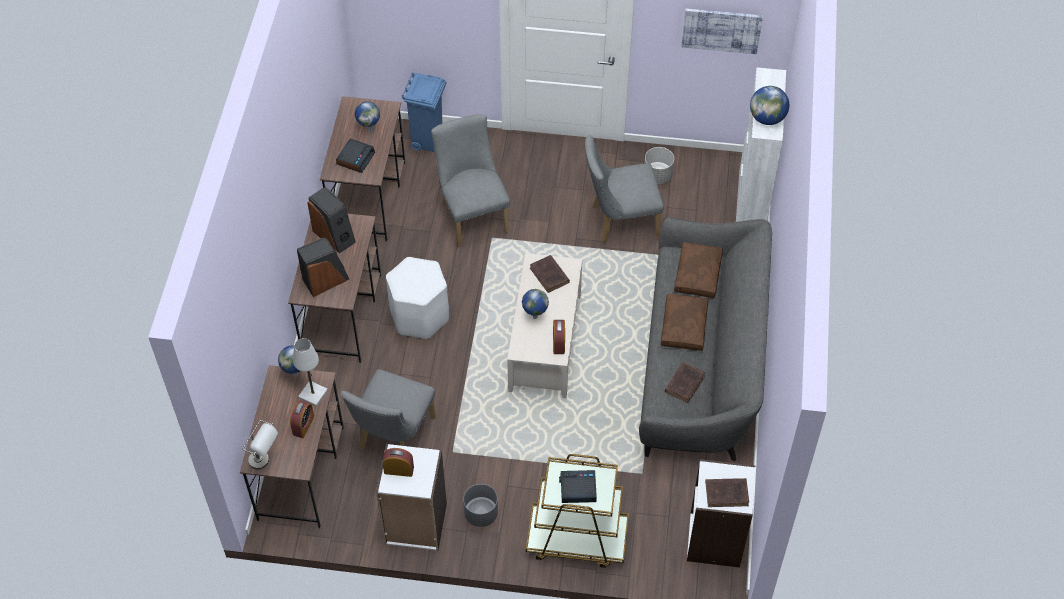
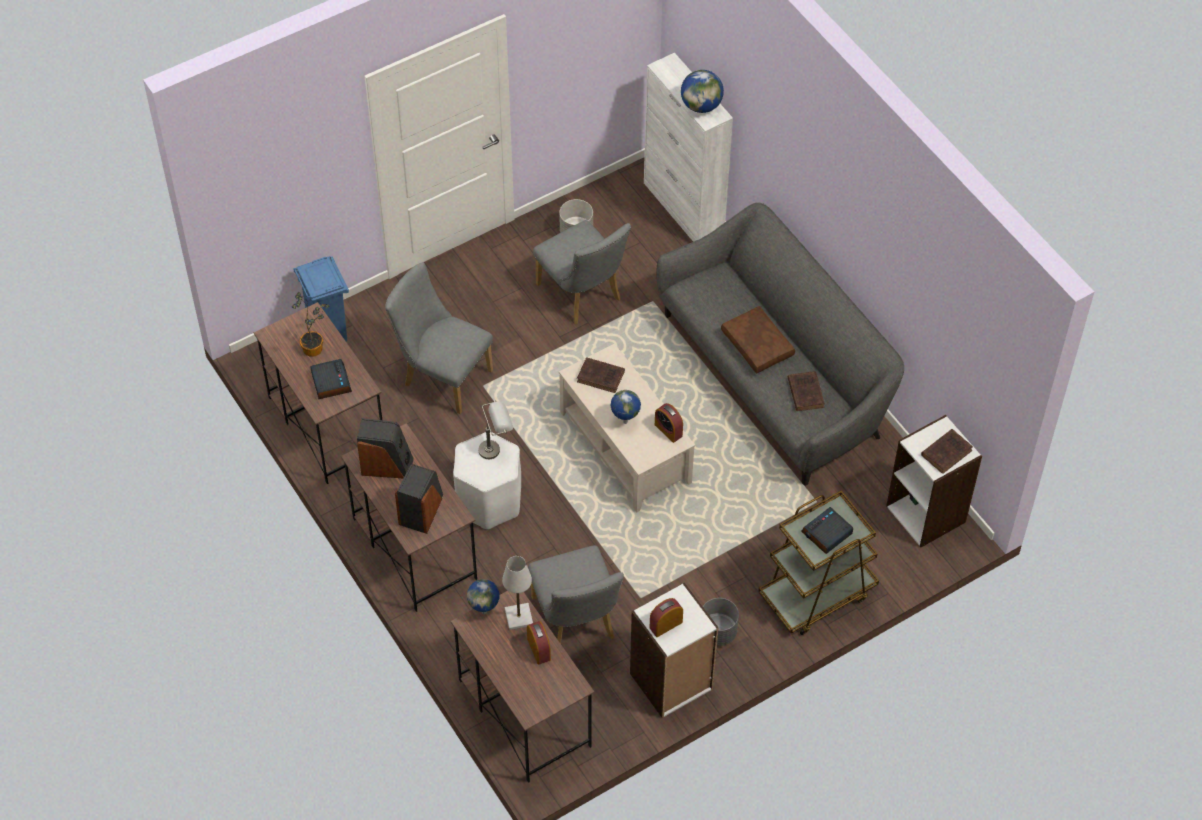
camera: 40 degrees left, 0 degrees up
grey table lamp [243,420,278,469] -> grey table lamp moved to [478,401,513,459]
globe [355,101,380,132] -> potted plant [292,292,330,357]
grey chair [585,135,664,243] -> grey chair turned 75 degrees counterclockwise [533,220,631,324]
brown pillow [674,242,723,298] -> none
picture [681,9,763,54] -> none

